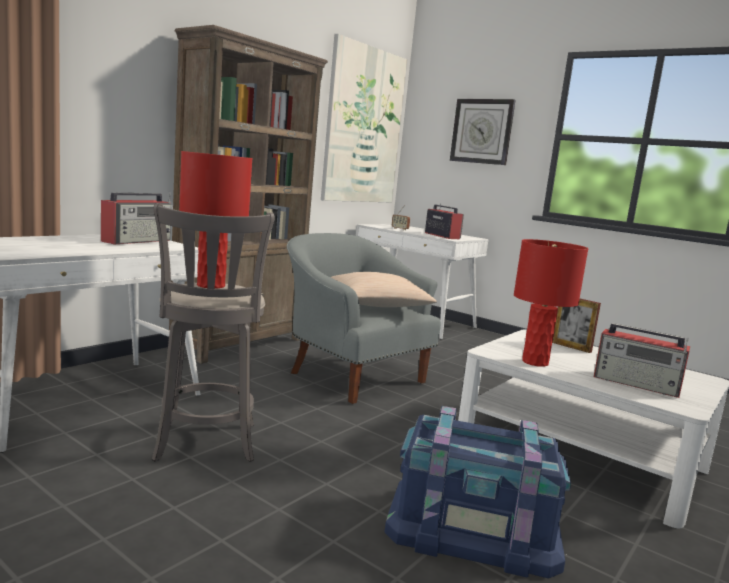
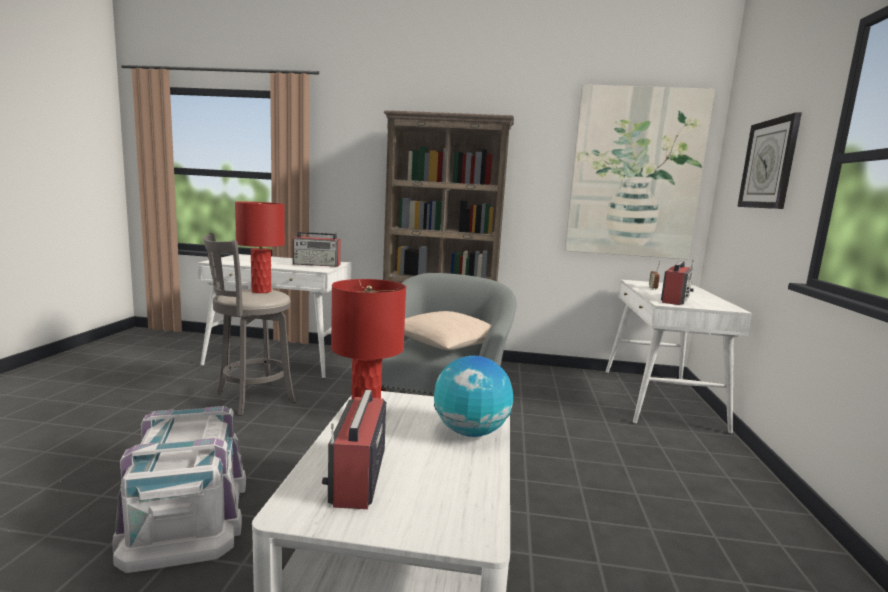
camera: 60 degrees right, 0 degrees up
blue storage box [384,406,571,578] -> white storage box [112,406,246,573]
picture frame [552,299,601,353] -> globe [434,356,513,437]

